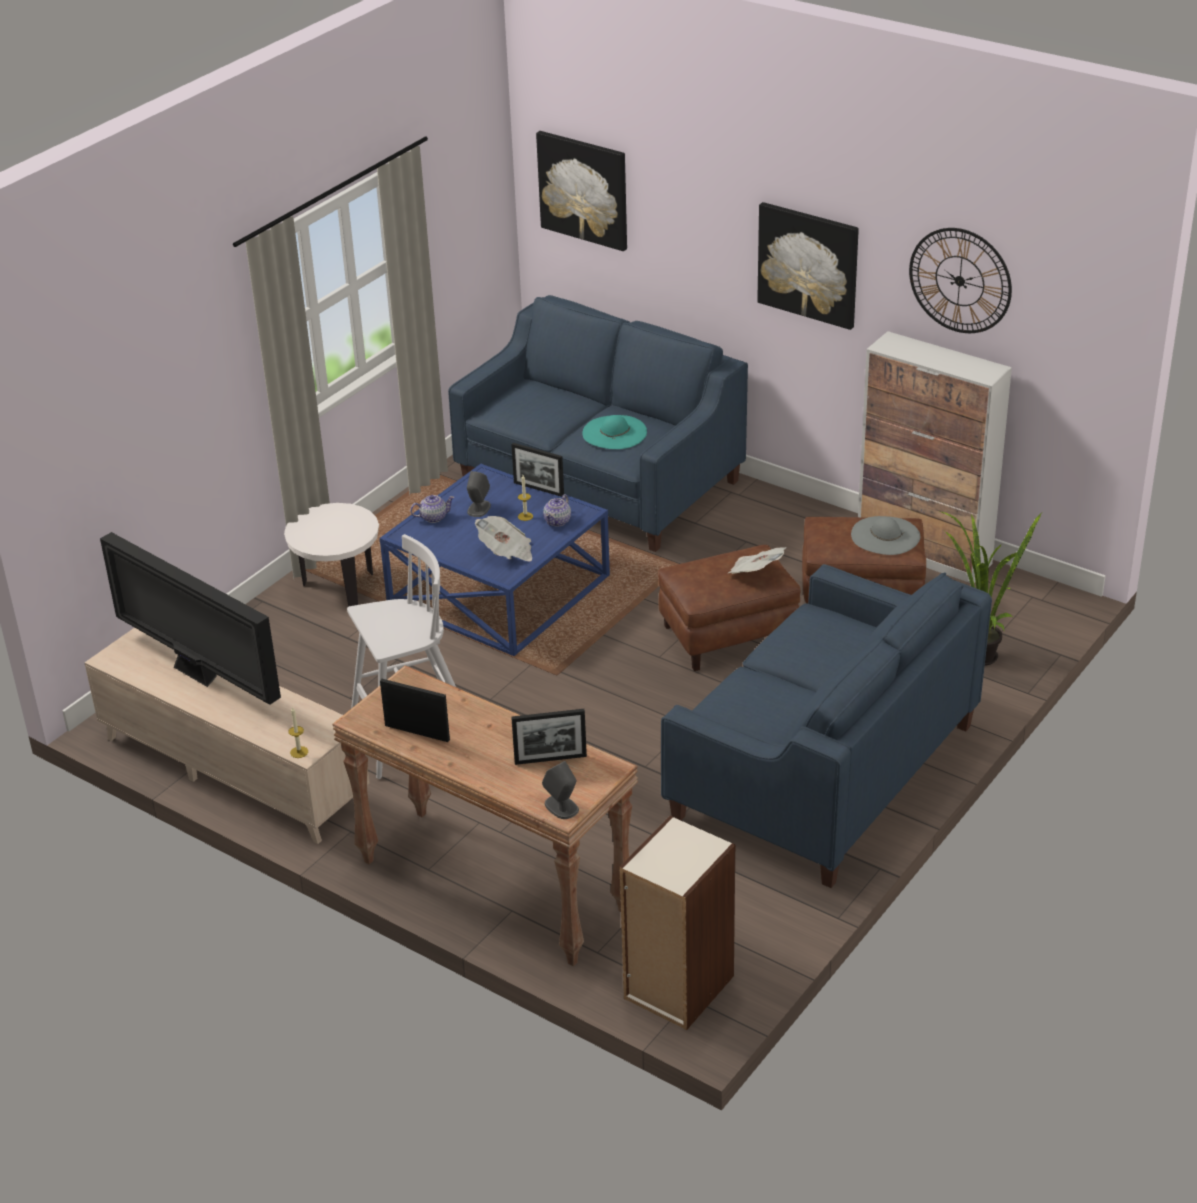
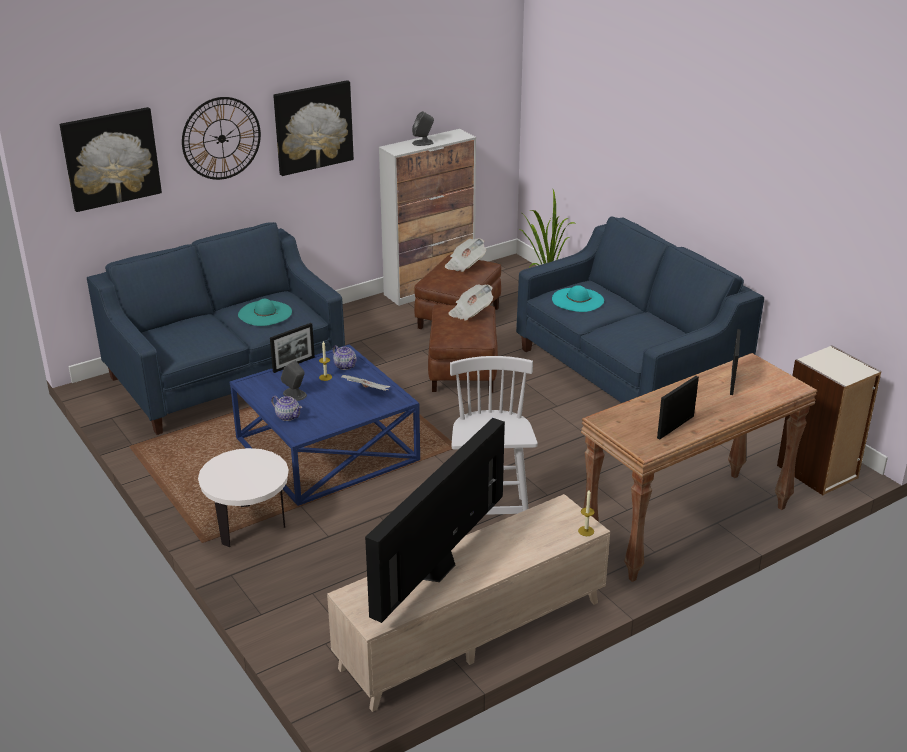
camera: 70 degrees left, 5 degrees down
television [100,532,281,705] -> television turned 150 degrees clockwise [365,418,505,623]
teapot [410,495,455,523] -> teapot turned 120 degrees clockwise [271,396,302,421]
grey speaker [542,761,579,819] -> grey speaker moved to [412,111,434,146]
grey hat [851,516,920,555] -> newspaper [445,238,486,272]
wall clock [909,228,1012,333] -> wall clock moved to [182,97,261,180]
none -> turquoise hat [552,285,604,312]

